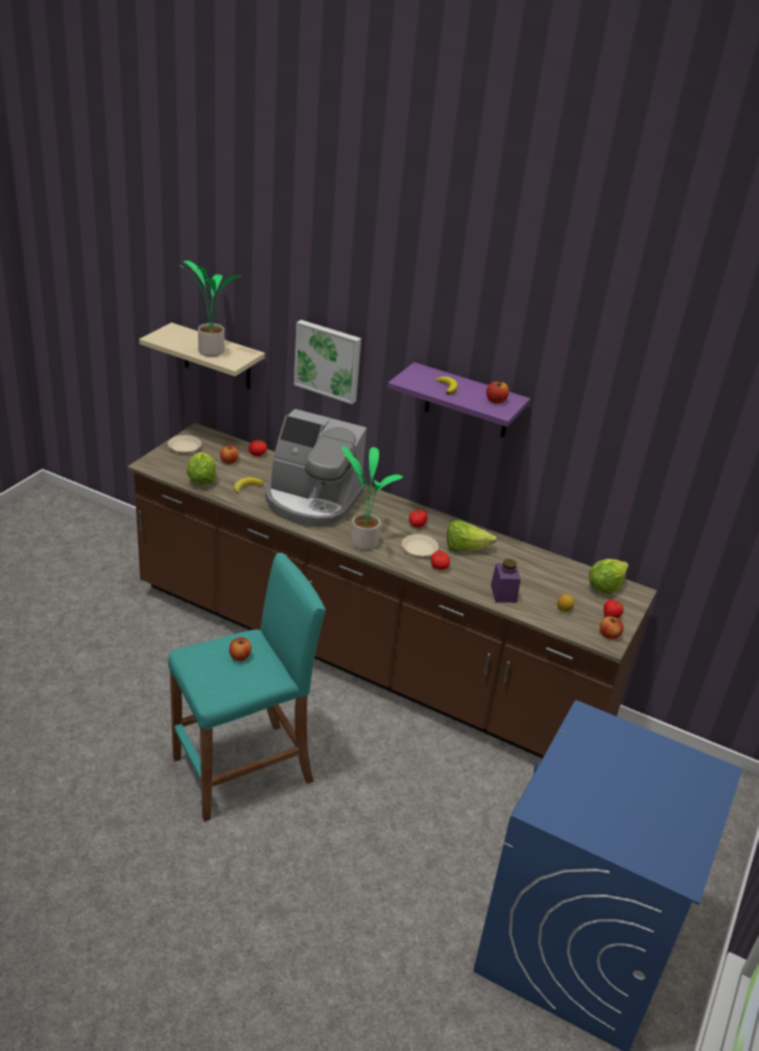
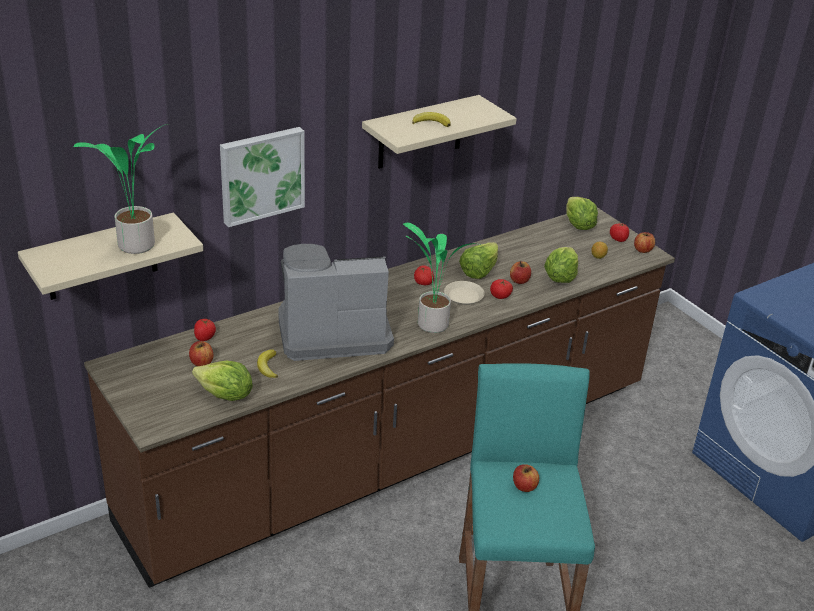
camera: 60 degrees left, 0 degrees up
beige plate [168,435,202,454] -> none
coffee machine [265,409,367,527] -> coffee machine turned 150 degrees counterclockwise [278,244,394,361]
purple shelf [387,362,530,438] -> beige shelf [362,95,517,169]
apple [486,381,509,404] -> apple moved to [510,261,531,284]
purple jar [491,559,521,603] -> lettuce [544,247,578,283]

